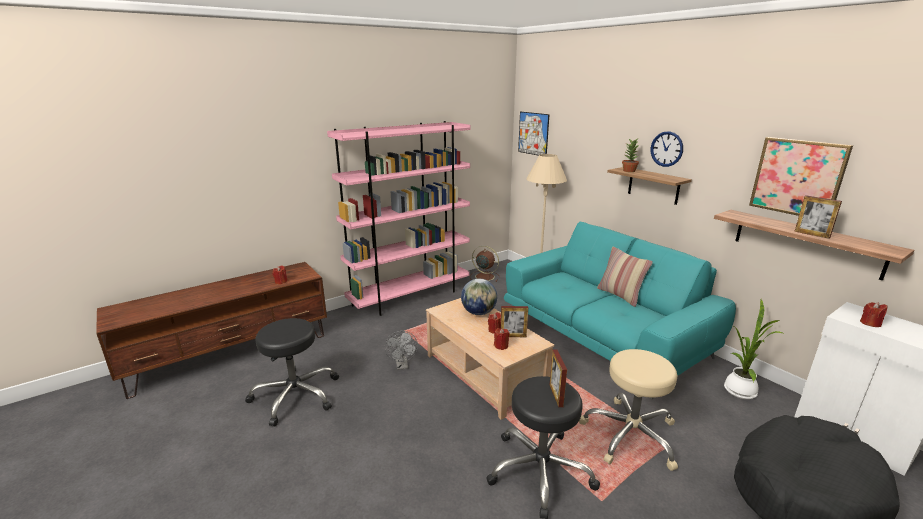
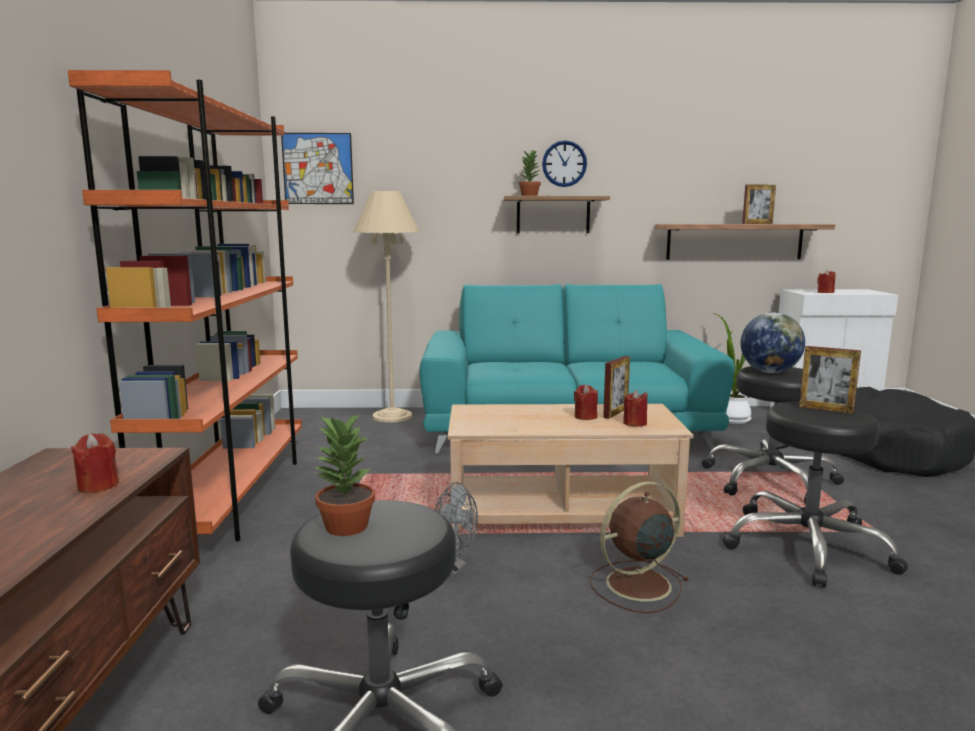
camera: 55 degrees left, 10 degrees down
pink bookcase [327,121,471,316] -> orange bookcase [68,70,302,541]
globe [461,279,497,315] -> globe moved to [741,312,805,373]
brown fan [470,246,499,282] -> brown fan moved to [589,481,689,613]
beige stool [579,349,678,471] -> black stool [702,366,844,504]
pillow [597,246,653,307] -> none
picture [749,137,853,216] -> none
none -> potted plant [314,413,375,536]

